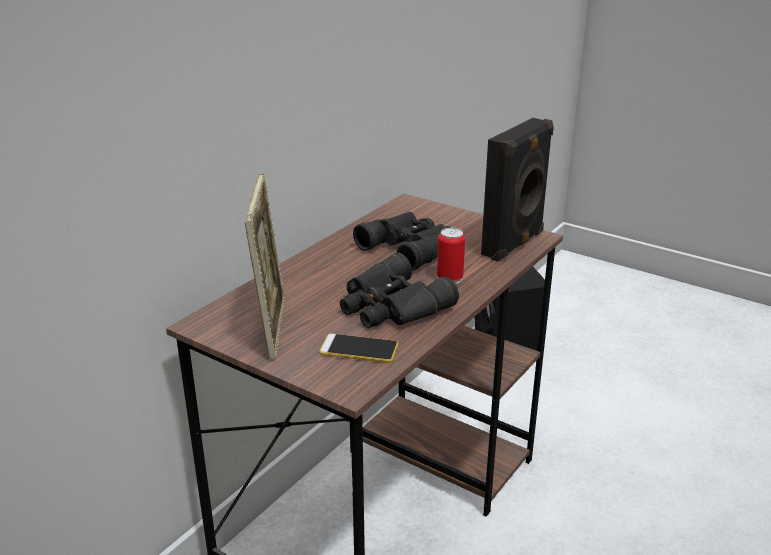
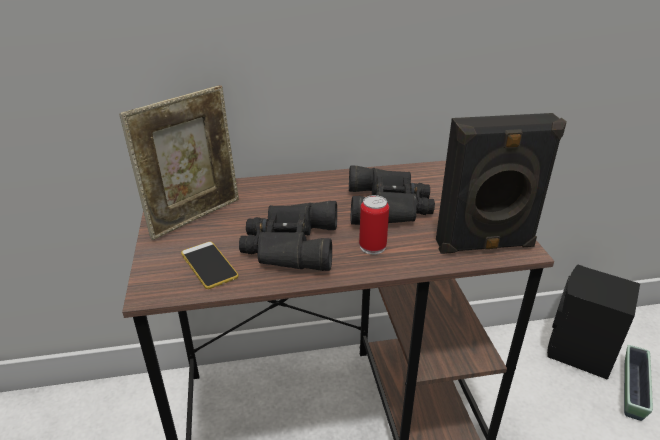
camera: 45 degrees right, 5 degrees up
none -> planter [624,345,653,421]

